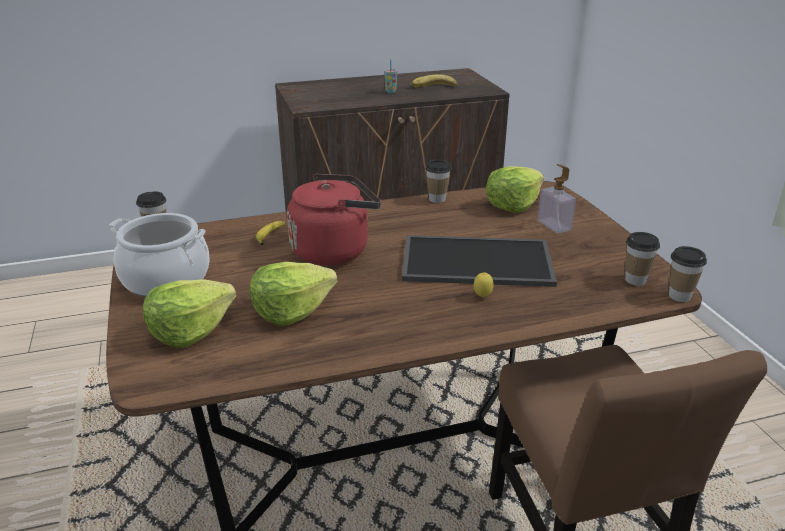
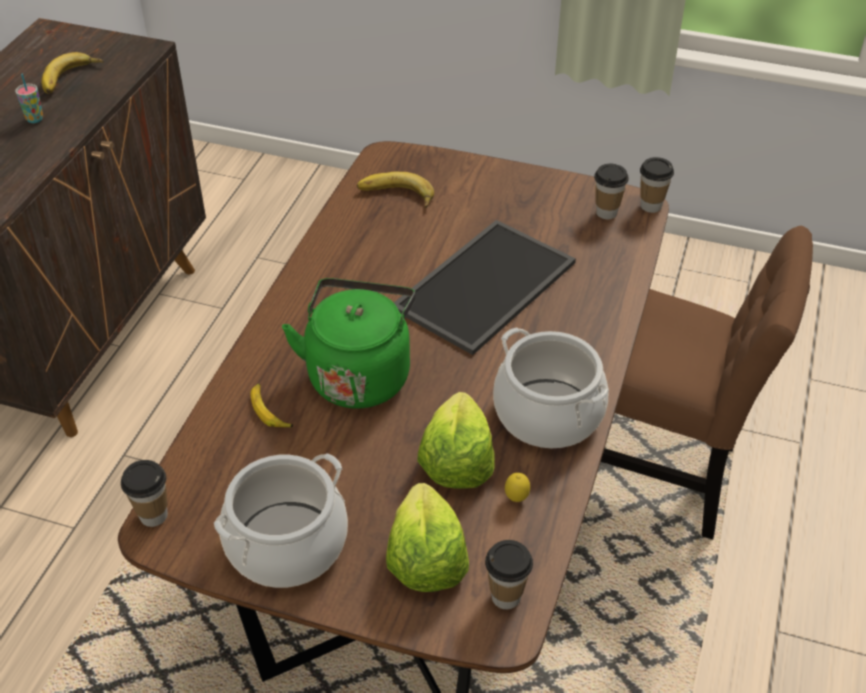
camera: 55 degrees left, 15 degrees up
red kettle [287,173,381,265] -> green kettle [282,278,416,409]
cup [425,160,452,203] -> cup moved to [485,540,533,609]
lemon [474,272,494,297] -> lemon moved to [505,473,530,502]
lettuce [486,166,544,213] -> banana [357,171,434,208]
soap dispenser [538,164,576,233] -> none
none -> cooking pot [493,327,609,448]

